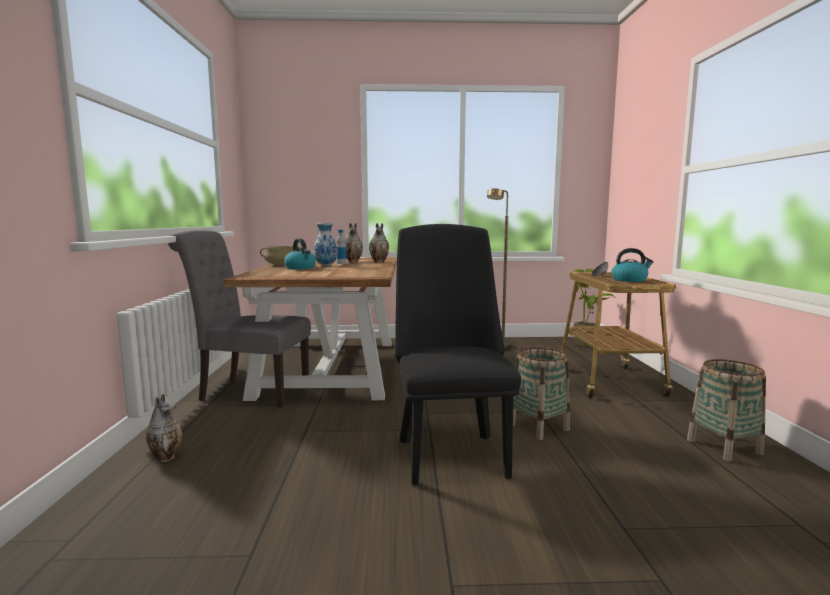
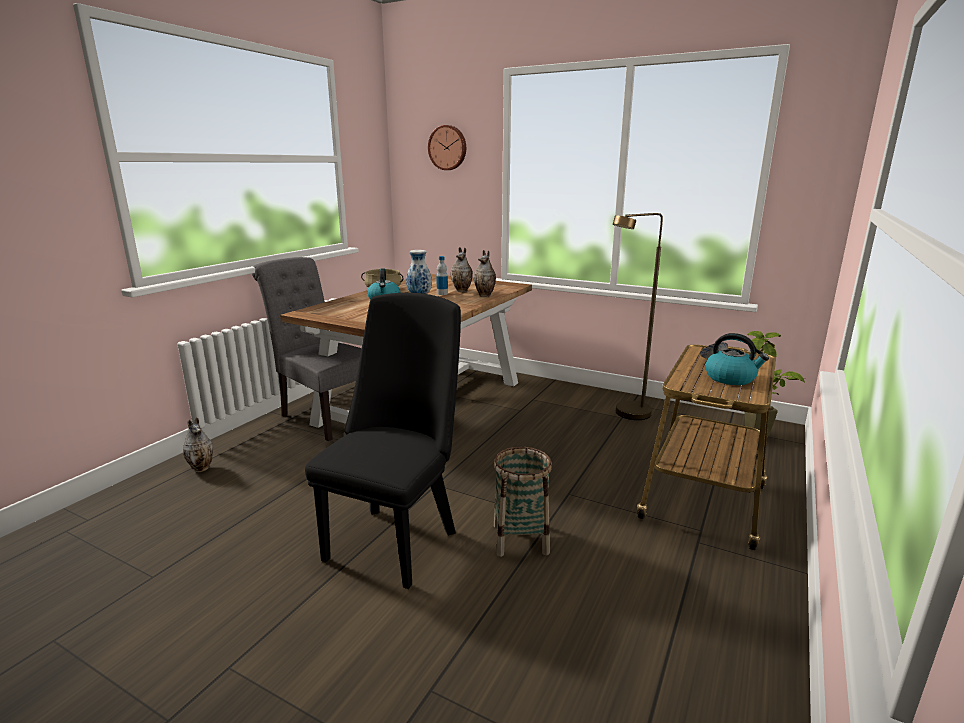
camera: 30 degrees right, 10 degrees up
basket [687,359,766,461] -> none
none -> wall clock [428,125,466,170]

